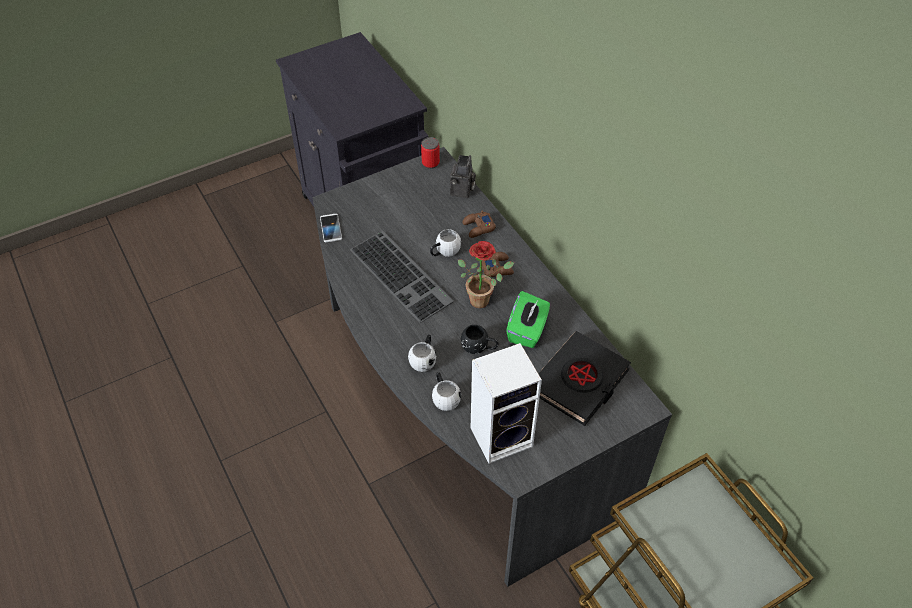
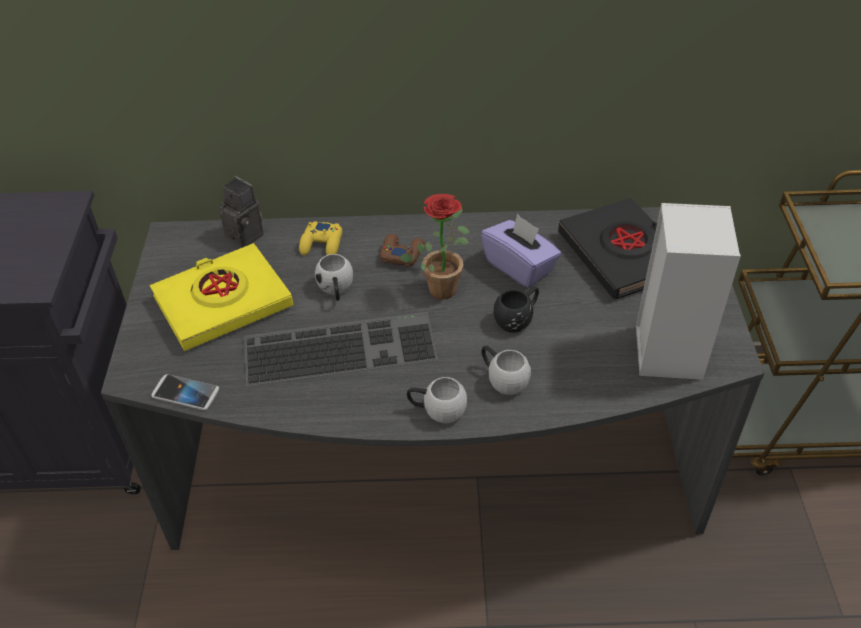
camera: 60 degrees left, 5 degrees down
can [421,137,440,169] -> none
white mug [432,372,461,411] -> white mug moved to [407,377,467,424]
brown game controller [462,210,496,238] -> yellow game controller [299,221,342,255]
green tissue box [506,291,550,348] -> purple tissue box [481,214,561,288]
none -> yellow book [150,243,293,351]

